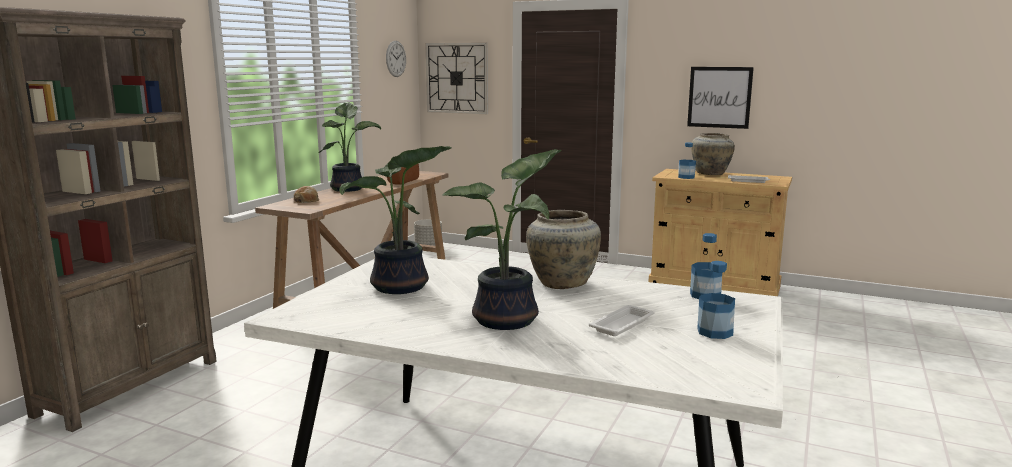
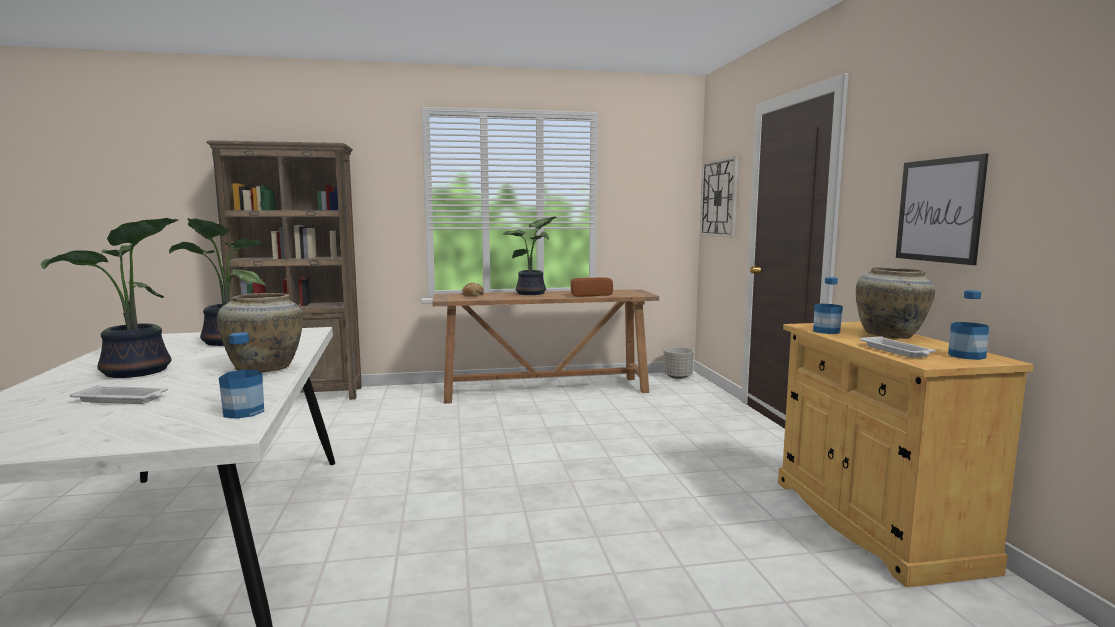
camera: 55 degrees right, 5 degrees down
wall clock [386,41,406,77] -> none
bottle [697,261,735,339] -> bottle moved to [948,290,989,360]

